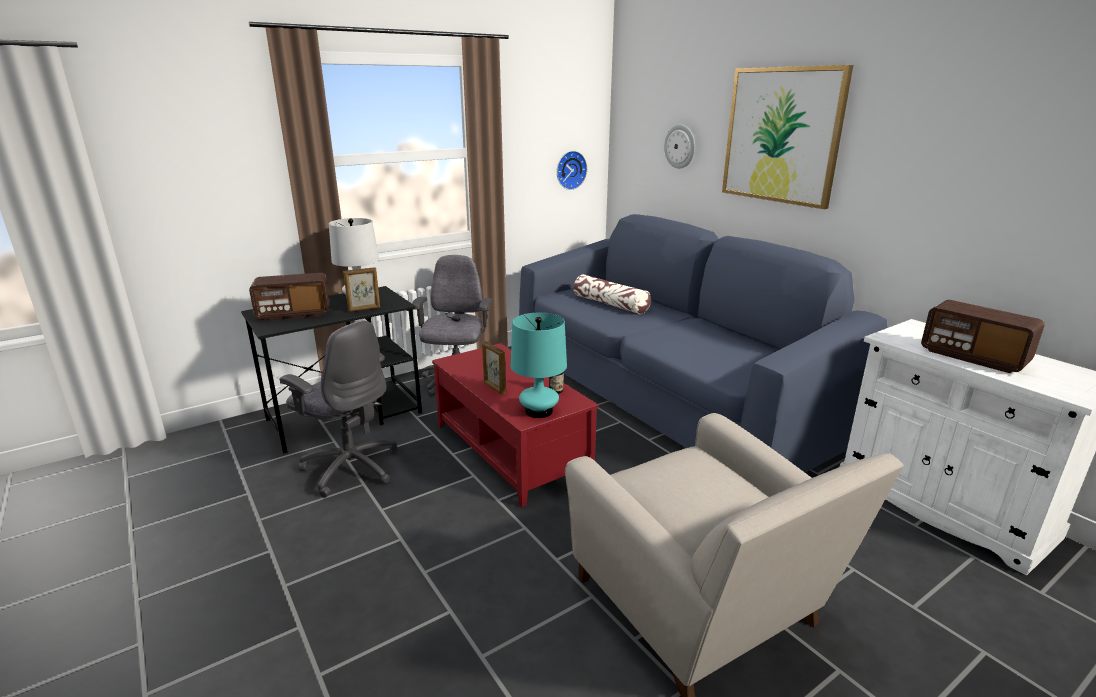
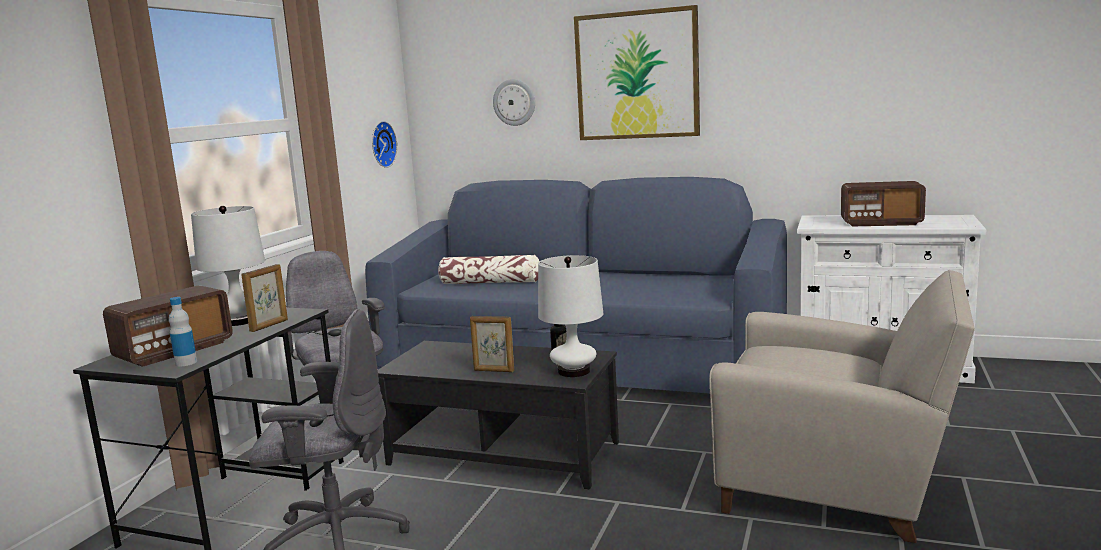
camera: 35 degrees left, 10 degrees down
red coffee table [432,343,598,507] -> black coffee table [378,341,619,489]
turquoise table lamp [511,313,567,418] -> white table lamp [538,255,603,377]
none -> bottle [169,297,197,366]

